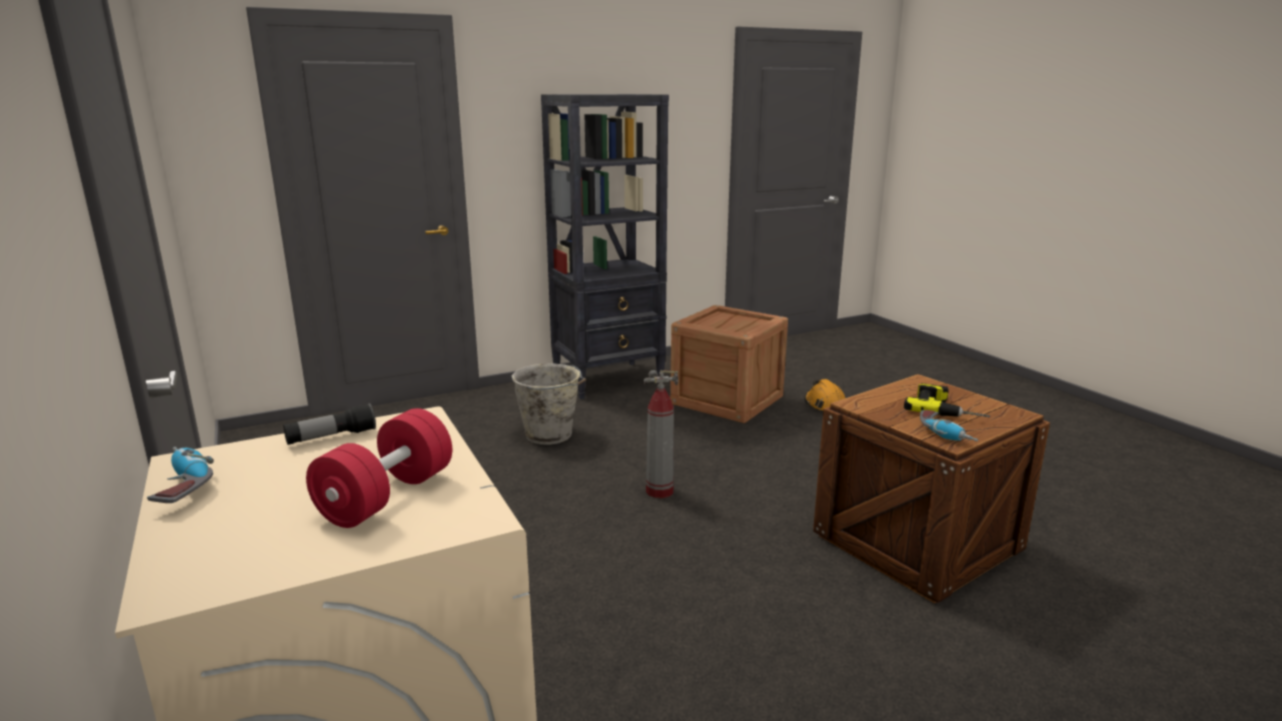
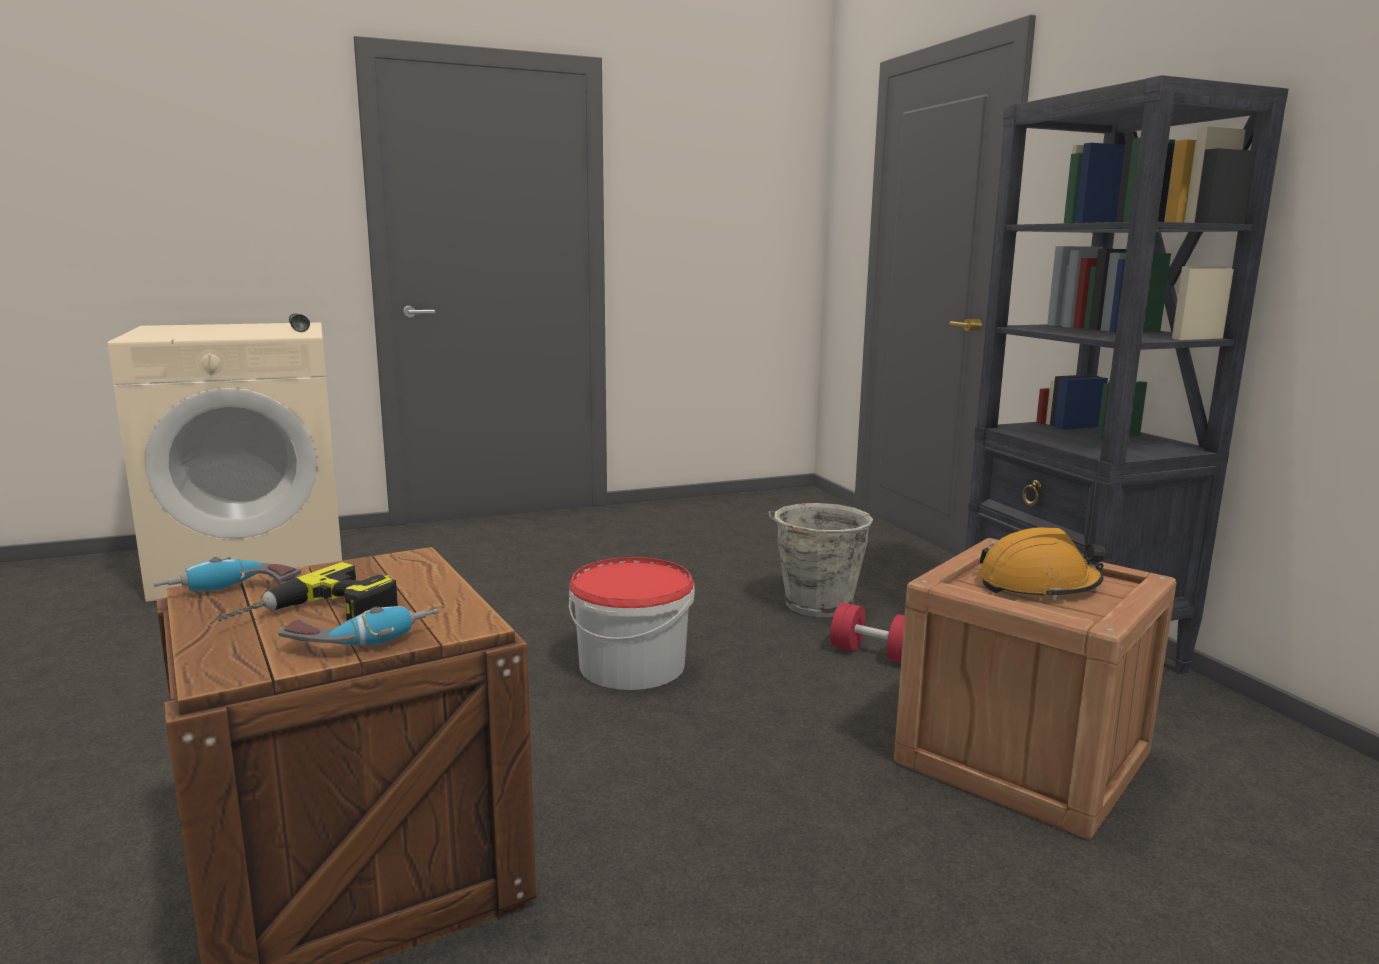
camera: 95 degrees right, 5 degrees down
power drill [147,447,214,503] -> power drill moved to [278,606,438,645]
red dumbbell [306,408,452,528] -> red dumbbell moved to [830,602,905,662]
fire extinguisher [644,370,678,498] -> bucket [569,557,695,690]
orange hard hat [804,379,845,411] -> orange hard hat moved to [979,527,1106,600]

